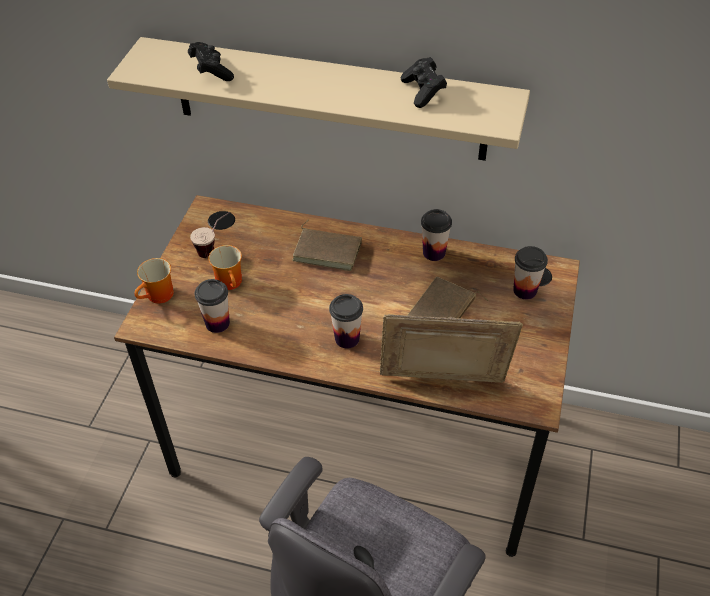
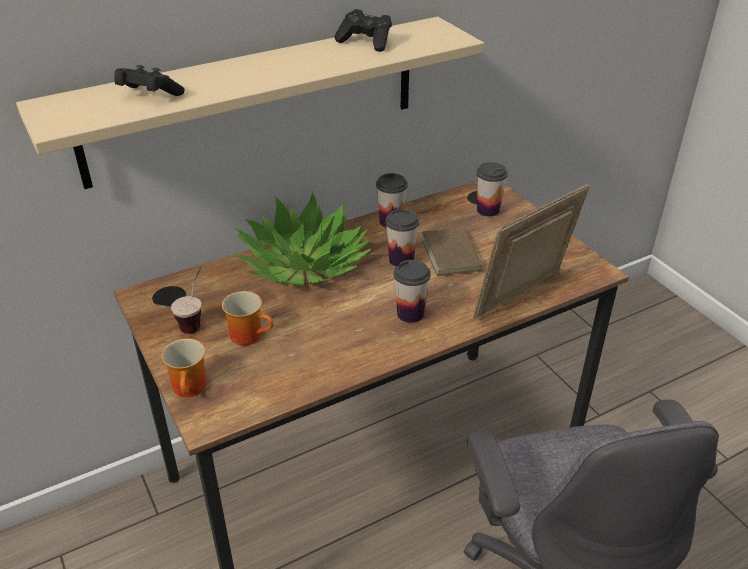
camera: 45 degrees left, 10 degrees down
cup [195,279,230,333] -> cup moved to [385,209,419,267]
brown book [292,220,362,271] -> potted plant [234,191,371,286]

